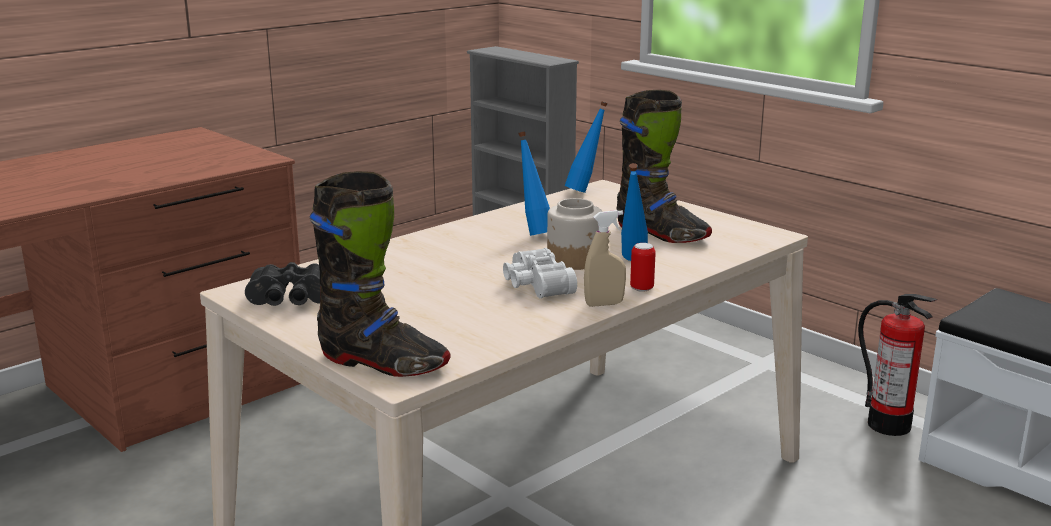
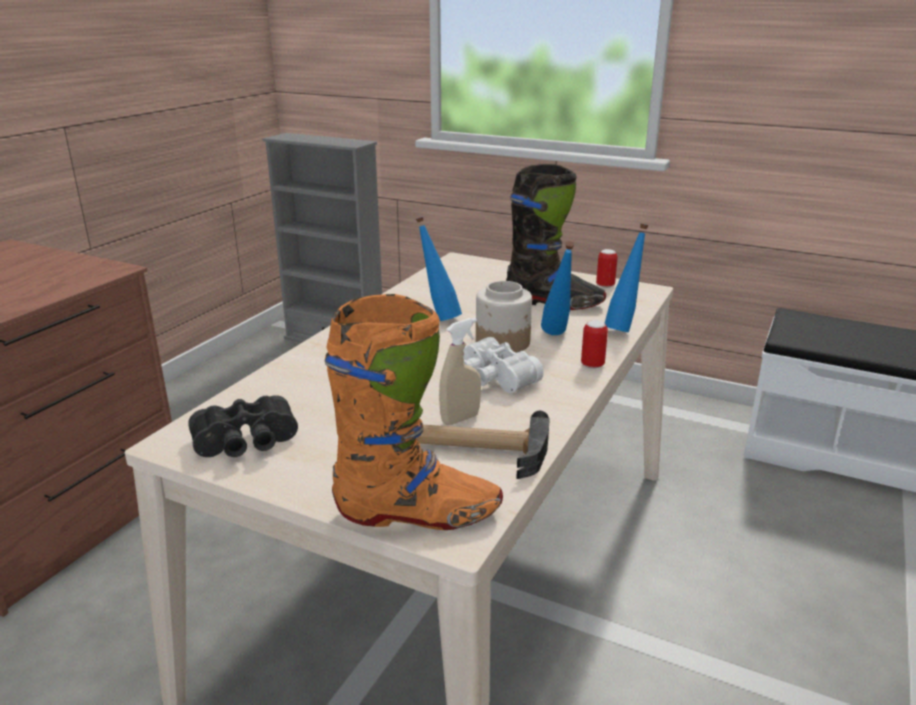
camera: 20 degrees left, 5 degrees up
black boot [310,171,451,377] -> orange boot [325,294,503,530]
blue bottle [565,101,608,193] -> blue bottle moved to [605,224,648,332]
beige spray bottle [584,210,626,307] -> beige spray bottle moved to [439,318,481,425]
fire extinguisher [858,294,938,436] -> none
none -> hammer [417,411,550,479]
none -> can [596,249,618,288]

